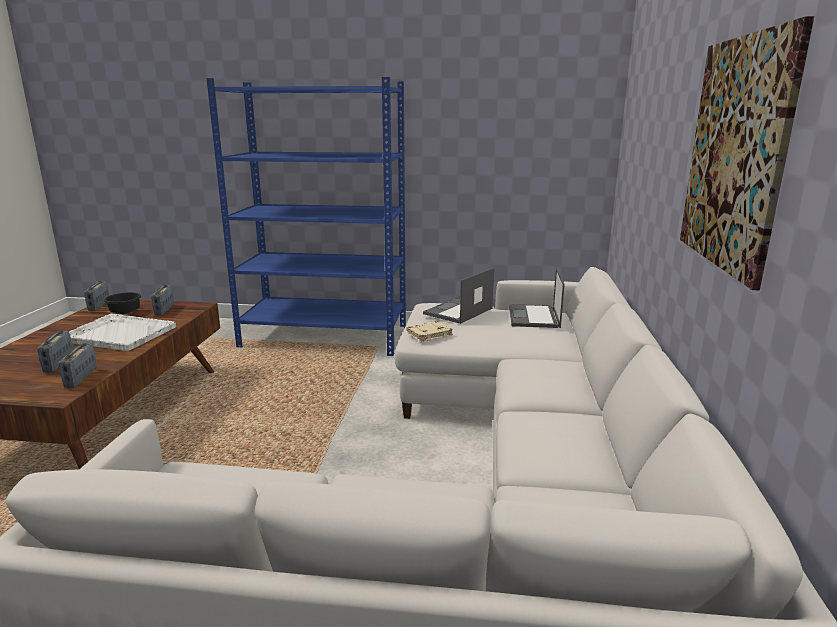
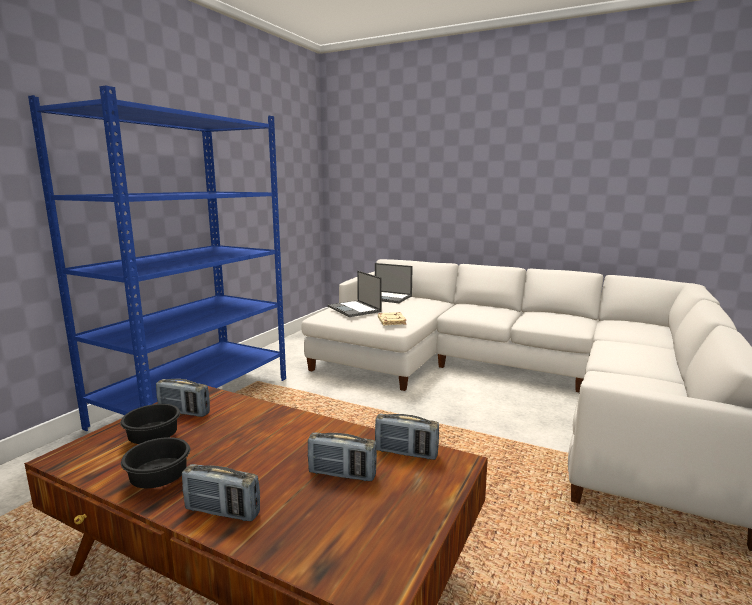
camera: 70 degrees left, 5 degrees down
white tray [69,313,176,351] -> none
radio [84,281,109,311] -> radio moved to [182,464,260,521]
picture [680,16,814,290] -> none
none -> black bowl [121,437,190,488]

